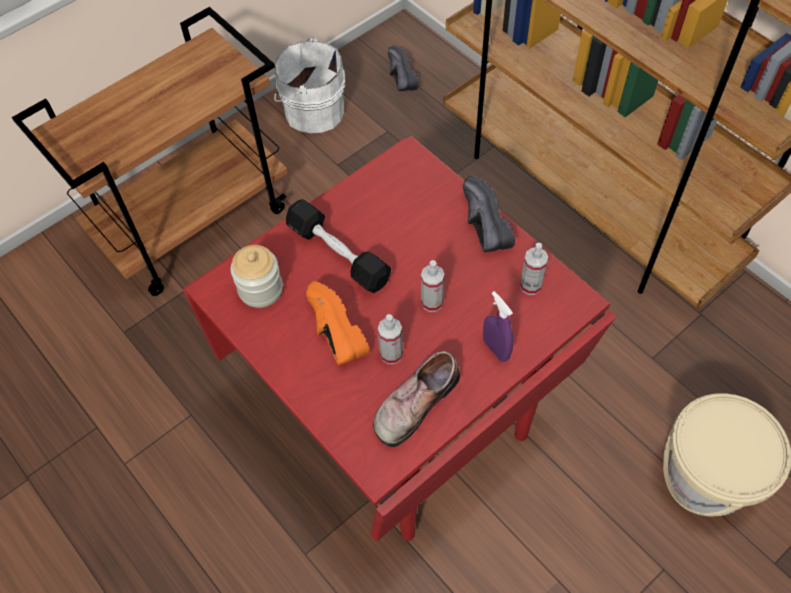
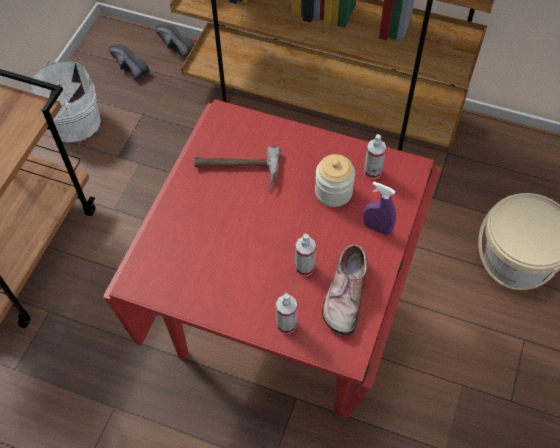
camera: 30 degrees left, 0 degrees up
jar [230,245,283,308] -> jar moved to [315,154,355,207]
black dumbbell [286,199,391,293] -> none
orange shoe [306,281,369,365] -> none
spray bottle [421,260,445,312] -> spray bottle moved to [276,293,297,334]
black shoe [463,175,515,252] -> black shoe moved to [156,24,194,58]
none -> hammer [194,146,281,191]

